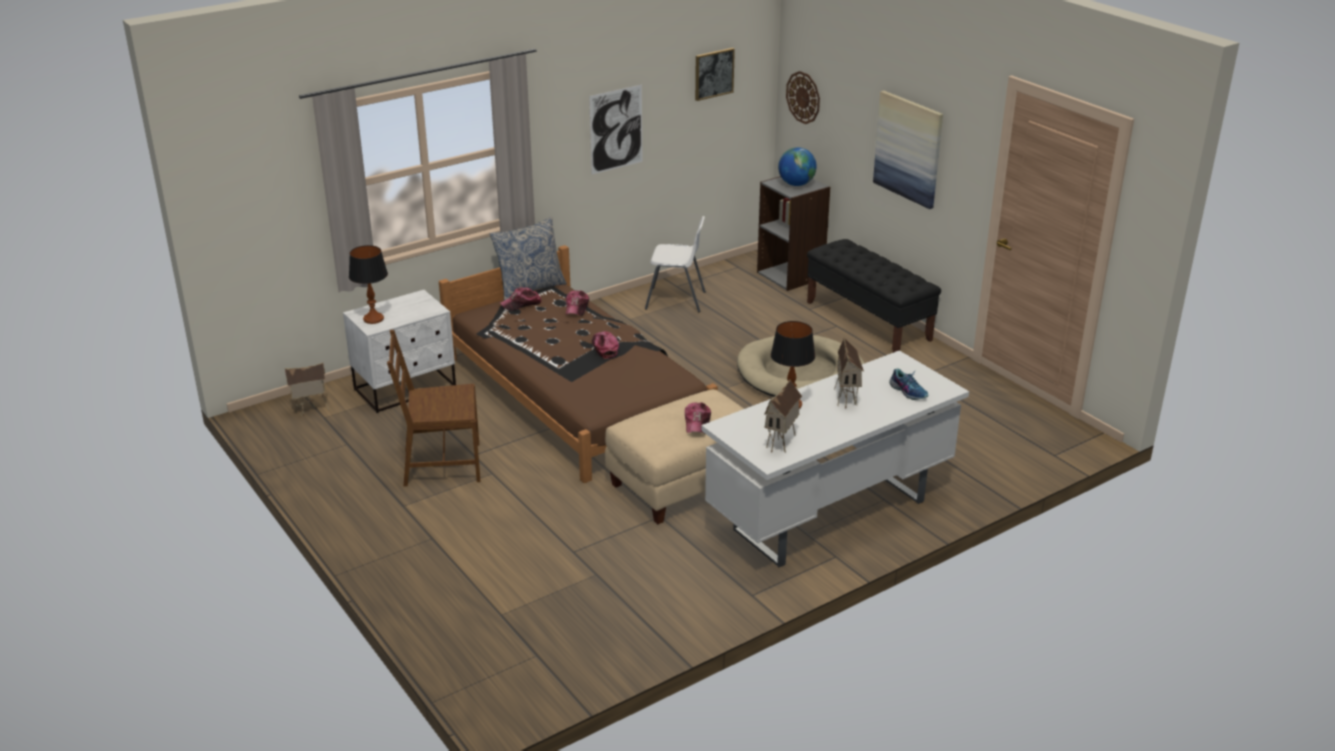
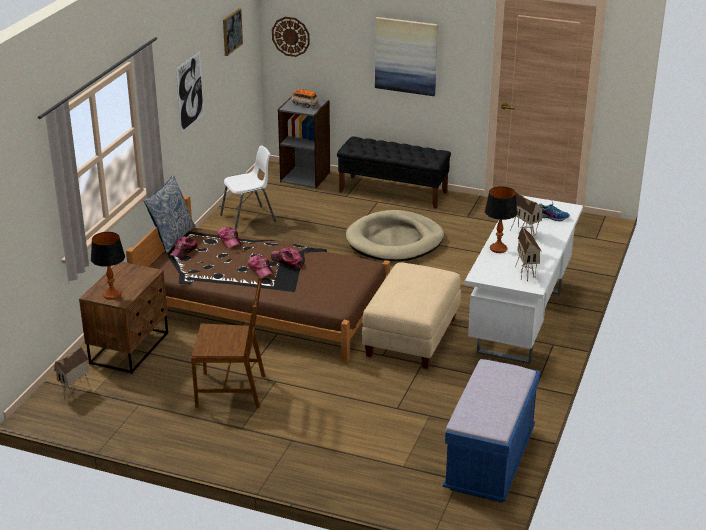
camera: 35 degrees left, 0 degrees up
white nightstand [343,290,456,413] -> brown nightstand [79,262,168,374]
brown chair [387,330,480,487] -> brown chair turned 135 degrees counterclockwise [191,277,265,408]
cap [685,402,711,433] -> cap moved to [248,255,274,277]
globe [778,147,817,186] -> toy car [291,88,319,108]
none -> blue bench [443,359,540,503]

